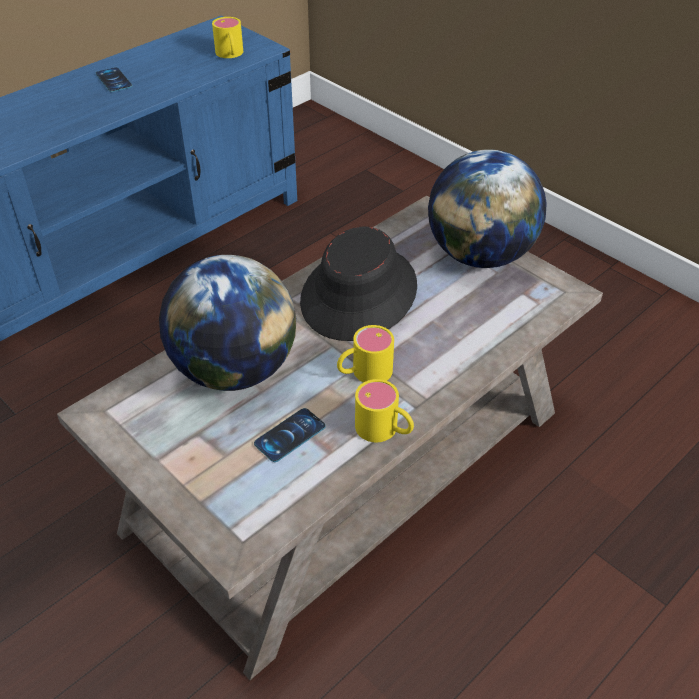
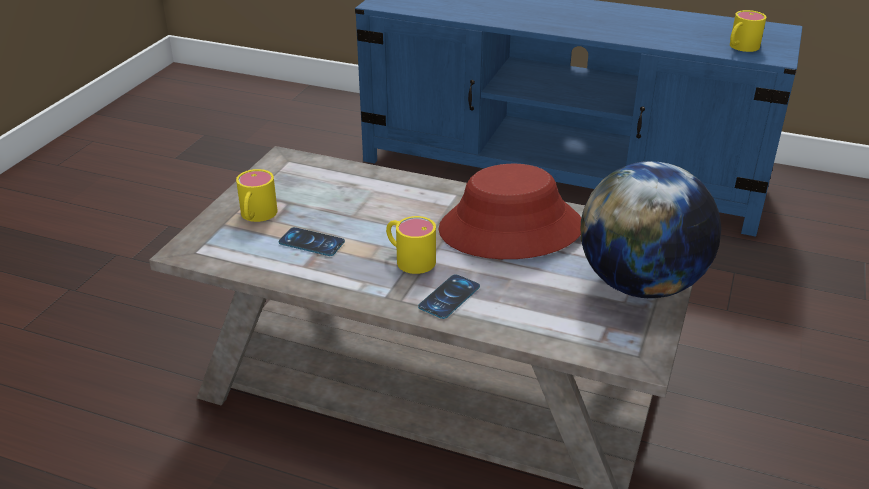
camera: 65 degrees right, 10 degrees down
phone [96,67,132,92] -> phone moved to [418,274,480,319]
globe [159,255,296,391] -> none
black hat [300,227,417,341] -> red hat [438,164,581,259]
yellow mug [355,379,414,442] -> yellow mug moved to [236,169,278,222]

